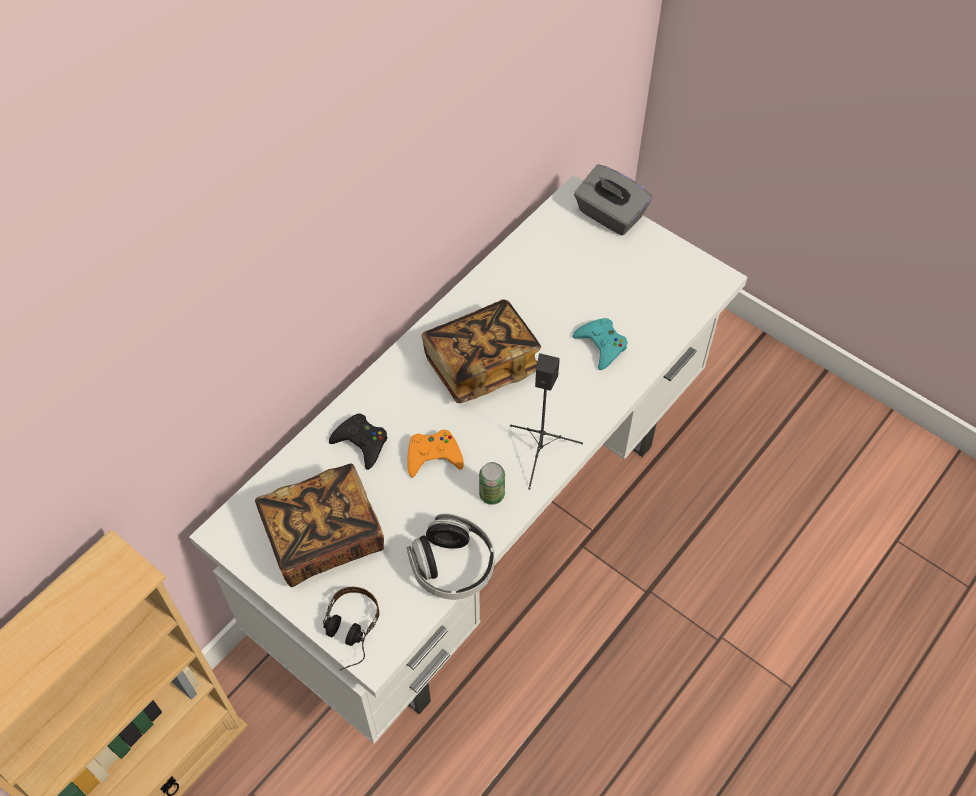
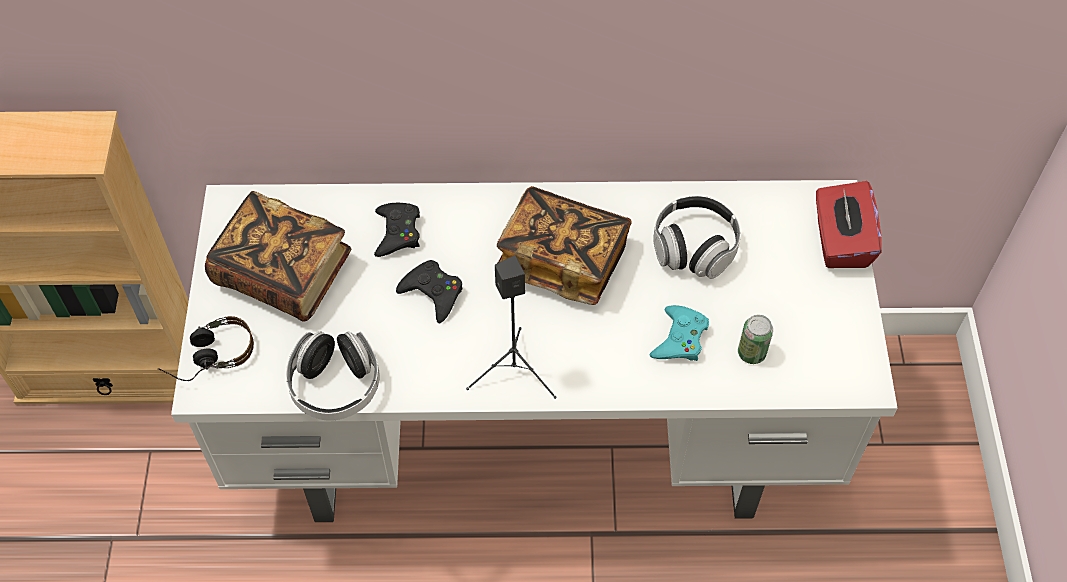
camera: 50 degrees right, 0 degrees up
orange game controller [407,430,464,478] -> black game controller [396,260,463,323]
can [479,462,505,505] -> can moved to [738,315,773,364]
grey tissue box [574,164,652,236] -> red tissue box [816,181,882,268]
none -> headphones [653,196,741,279]

